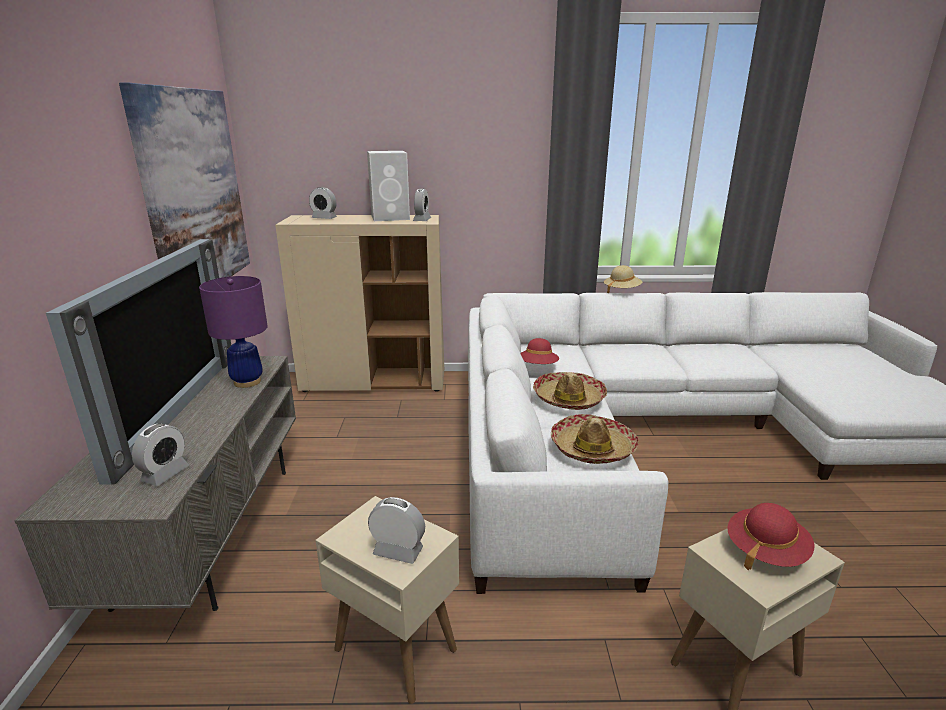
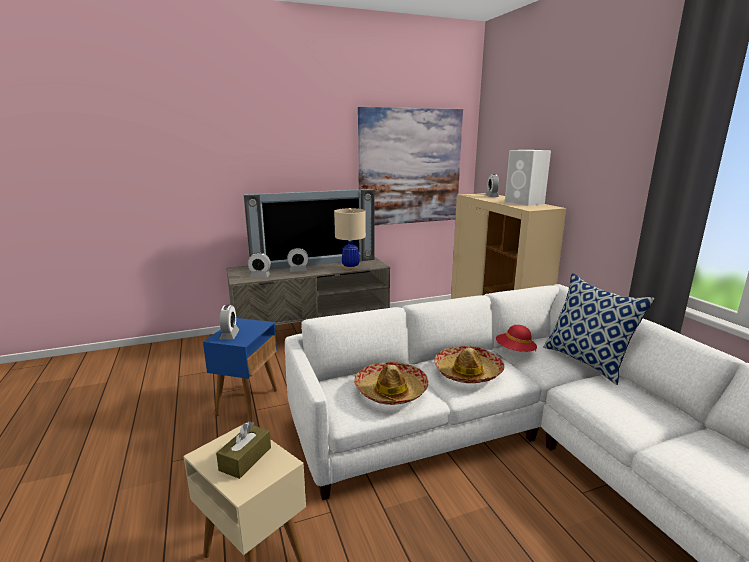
camera: 70 degrees right, 5 degrees down
purple table lamp [199,276,268,388] -> beige table lamp [334,208,366,270]
beige side table [315,496,459,704] -> blue side table [203,318,278,421]
alarm clock [413,188,431,221] -> alarm clock moved to [287,248,309,272]
beige hat [604,265,642,294] -> none
red hat [727,503,814,571] -> brown tissue box [216,421,271,479]
none -> pillow [543,273,655,385]

